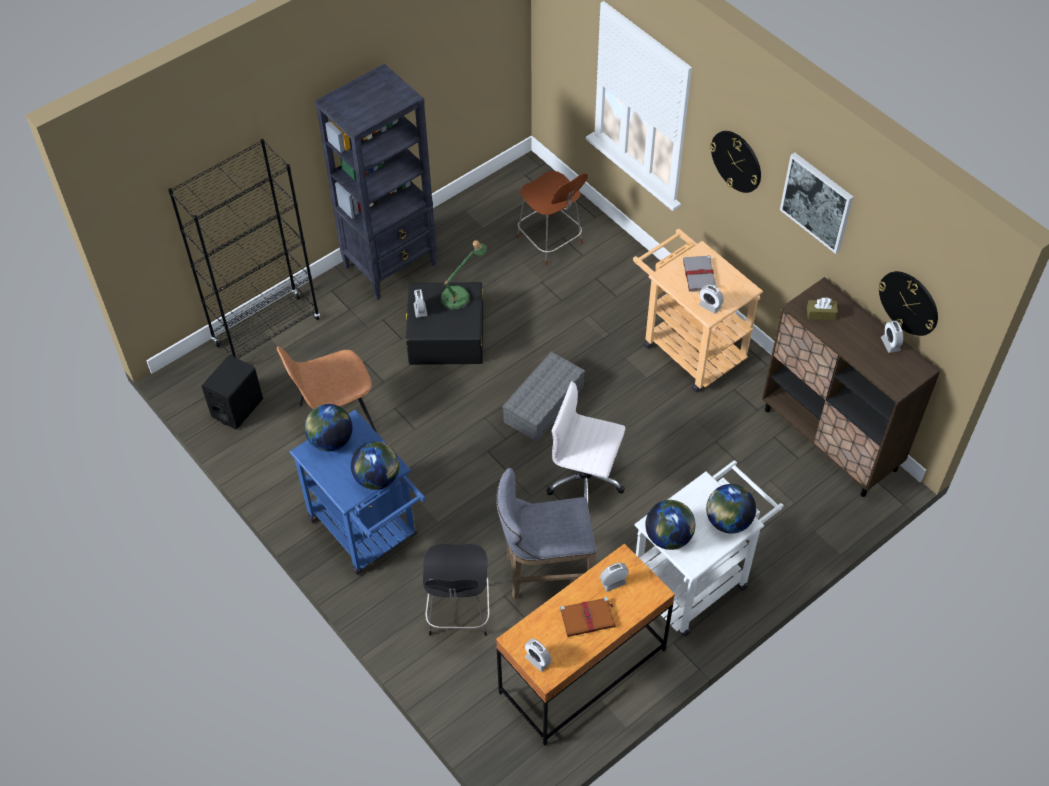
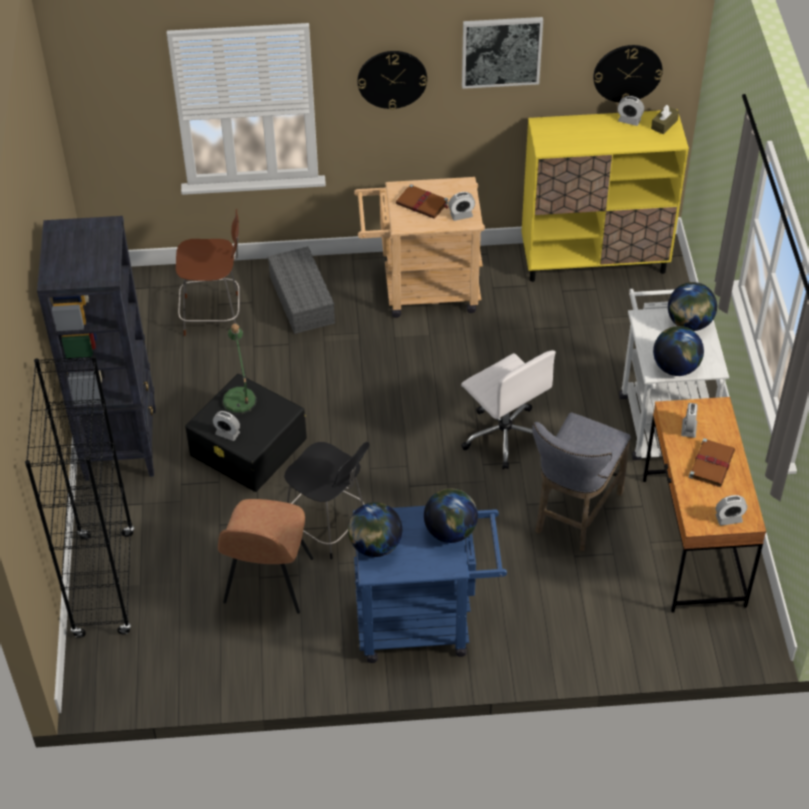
camera: 55 degrees left, 5 degrees down
black speaker [202,355,263,430] -> none
black chair [423,544,490,636] -> black chair moved to [284,442,370,559]
grey storage box [502,352,585,441] -> grey storage box moved to [267,246,335,334]
white office chair [546,381,625,502] -> white office chair turned 90 degrees counterclockwise [461,350,556,470]
grey book [683,255,717,292] -> brown book [396,184,448,219]
brown cabinet [762,277,941,497] -> yellow cabinet [521,109,689,282]
brown tissue box [807,298,838,320] -> brown tissue box moved to [651,105,679,134]

